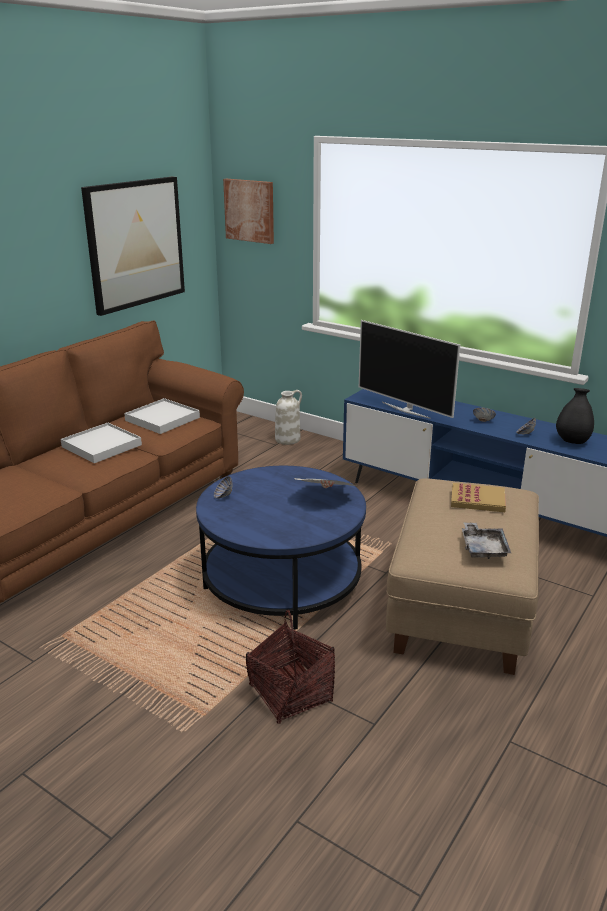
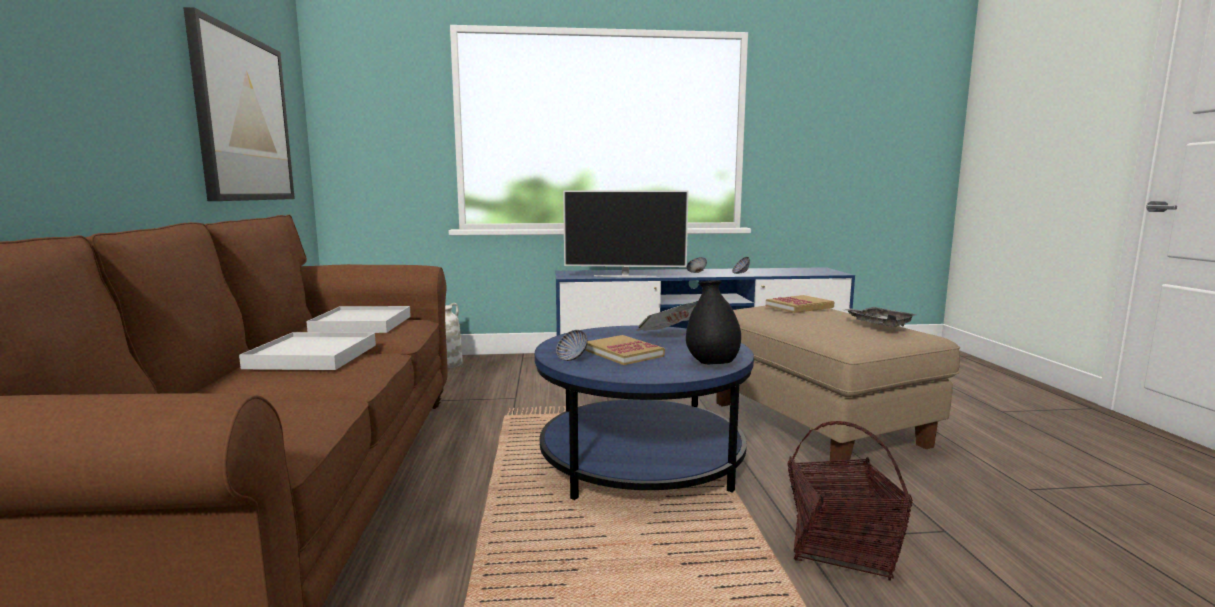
camera: 40 degrees left, 15 degrees down
picture [223,179,274,244] -> none
black vase [556,388,594,444] -> black vase moved to [686,280,741,364]
none -> book [585,335,665,365]

